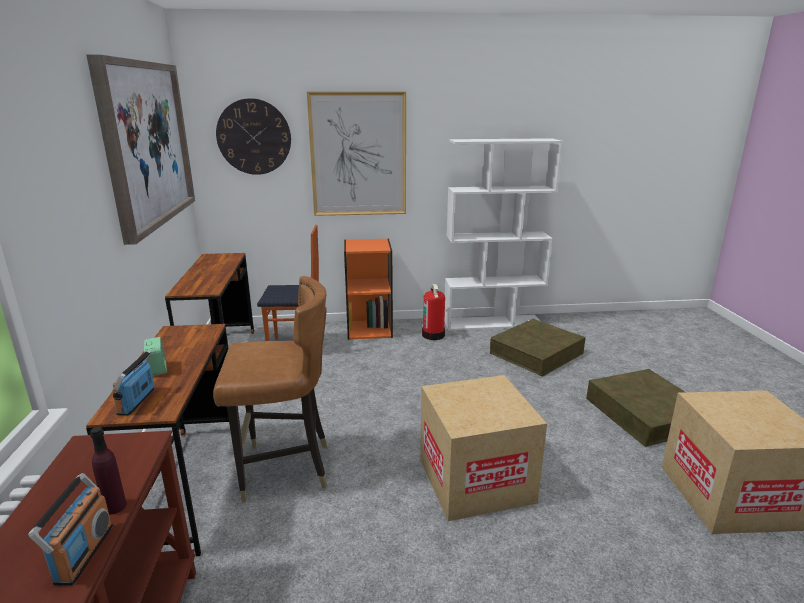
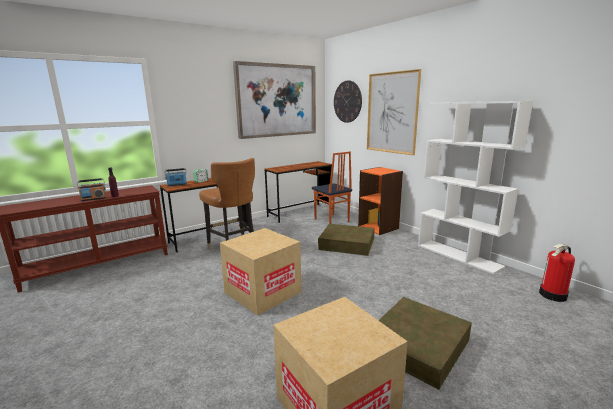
camera: 60 degrees right, 5 degrees down
fire extinguisher [422,284,445,340] -> fire extinguisher moved to [539,244,575,302]
brown storage box [490,319,586,377] -> brown storage box moved to [318,224,375,256]

